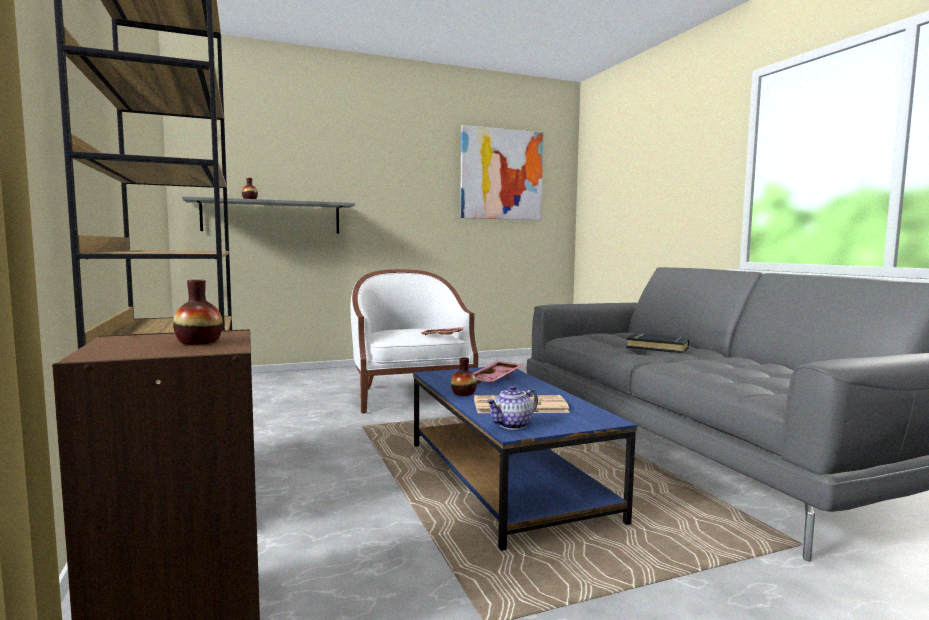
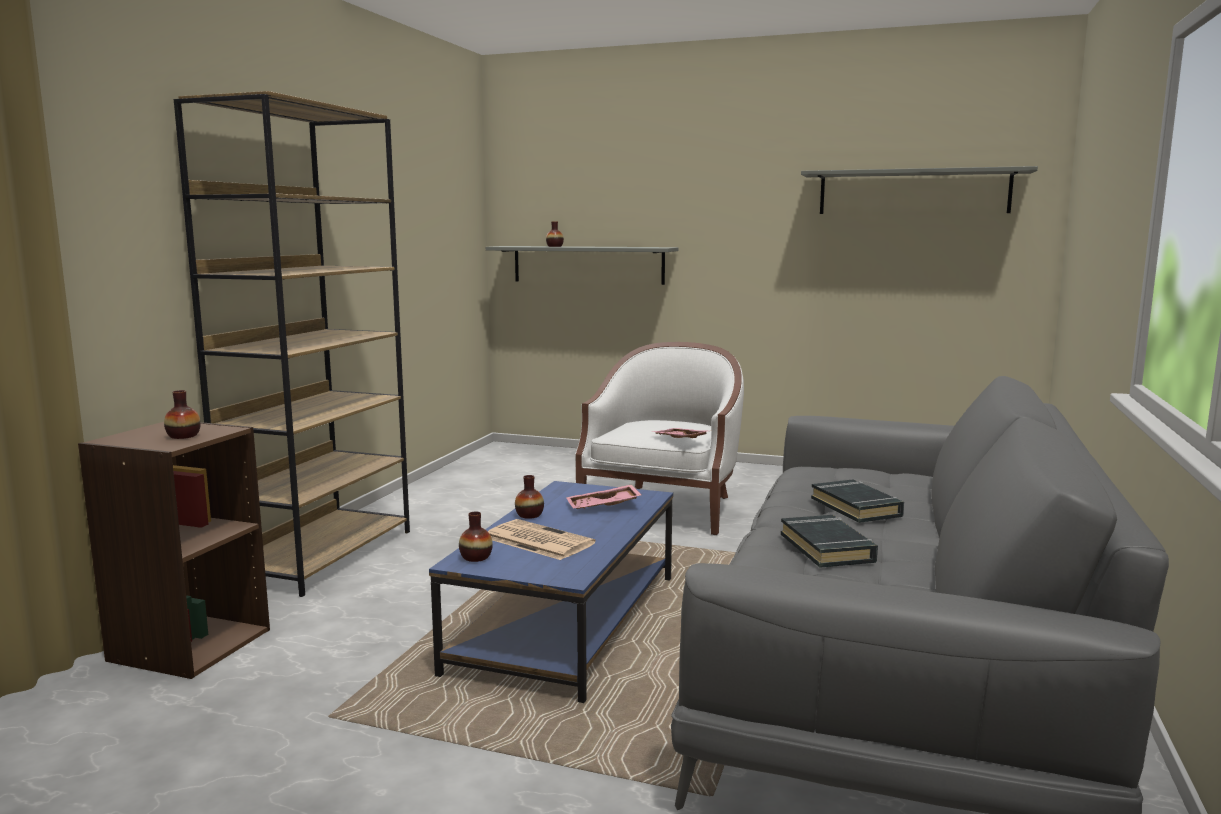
camera: 40 degrees right, 5 degrees up
picture [460,125,543,220] -> grey shelf [801,166,1038,214]
teapot [486,385,538,430] -> vase [459,511,493,562]
none -> black book [781,515,878,567]

